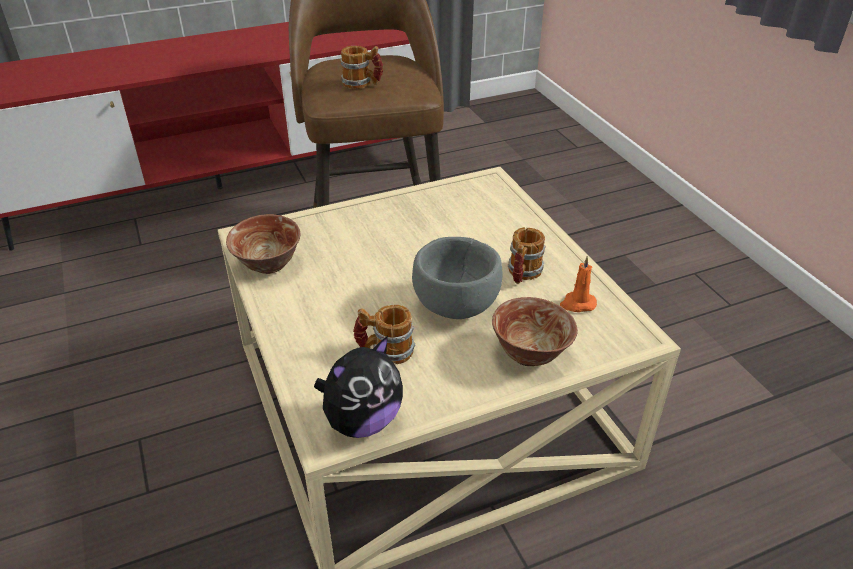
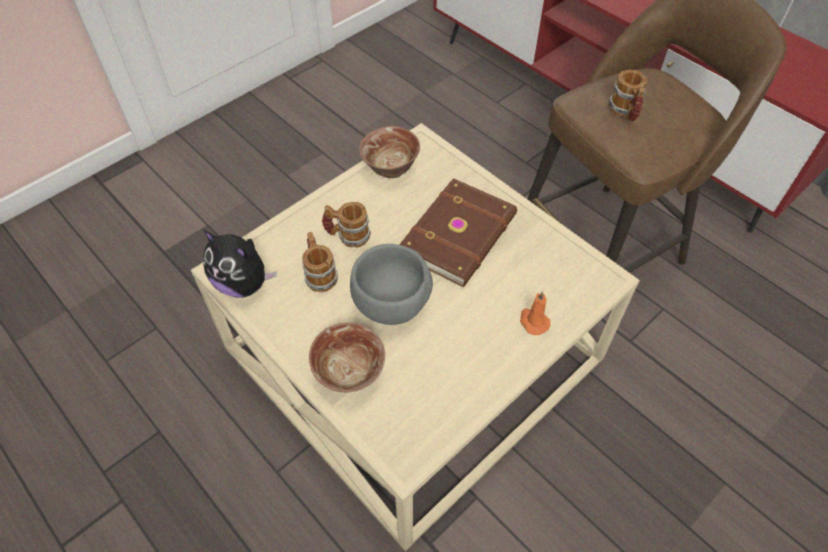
camera: 70 degrees right, 15 degrees up
mug [508,227,546,284] -> mug moved to [322,202,371,248]
orange candle [560,256,597,312] -> orange candle moved to [520,291,550,335]
none -> brown book [399,178,517,287]

